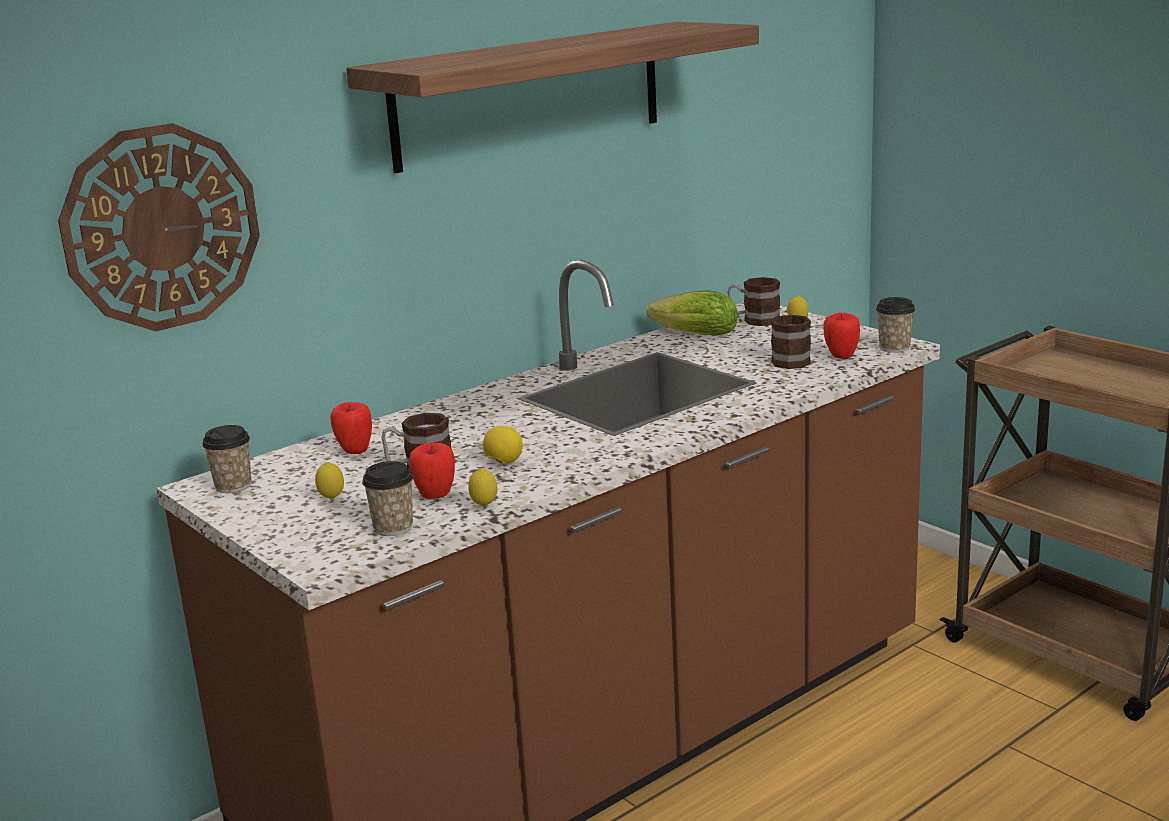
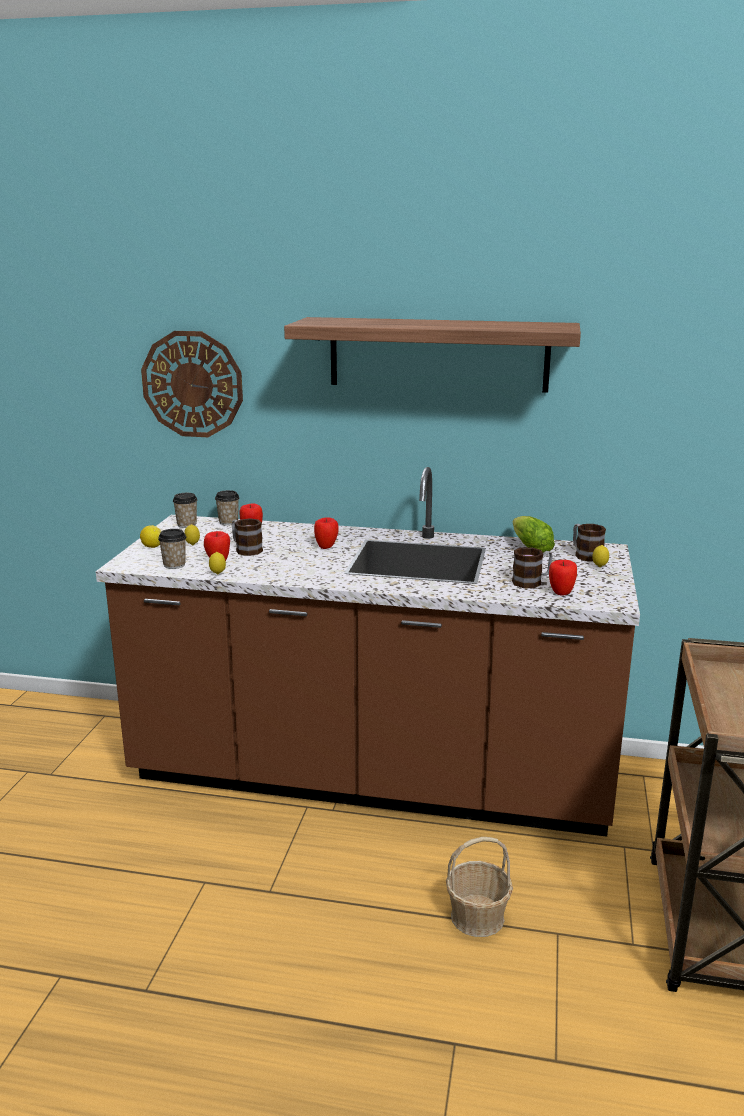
camera: 50 degrees right, 0 degrees up
lemon [483,426,523,464] -> lemon moved to [140,525,161,548]
cup [876,297,915,353] -> cup moved to [215,490,239,525]
none -> apple [314,518,339,549]
none -> basket [446,837,513,937]

